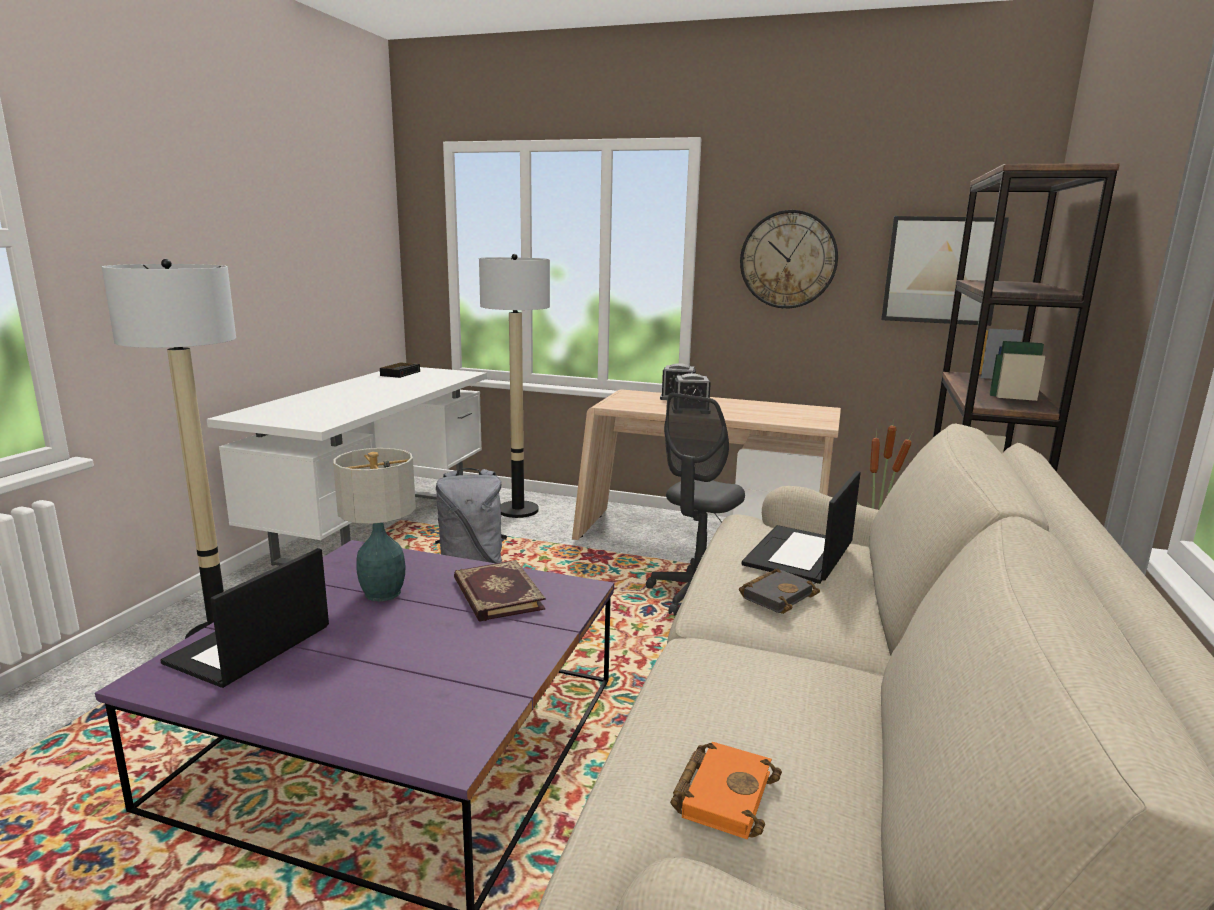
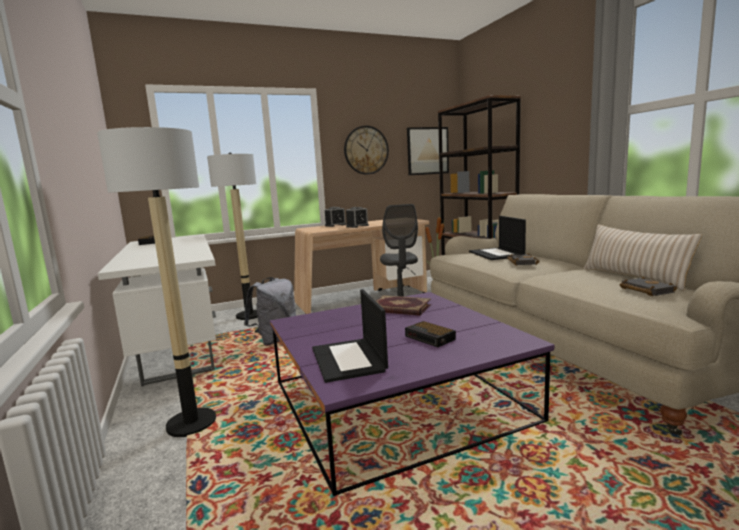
camera: 40 degrees left, 5 degrees down
table lamp [333,448,416,601] -> none
orange book [670,742,782,839] -> black book [619,277,677,296]
none -> alarm clock [405,321,456,347]
none -> beige pillow [584,224,702,291]

